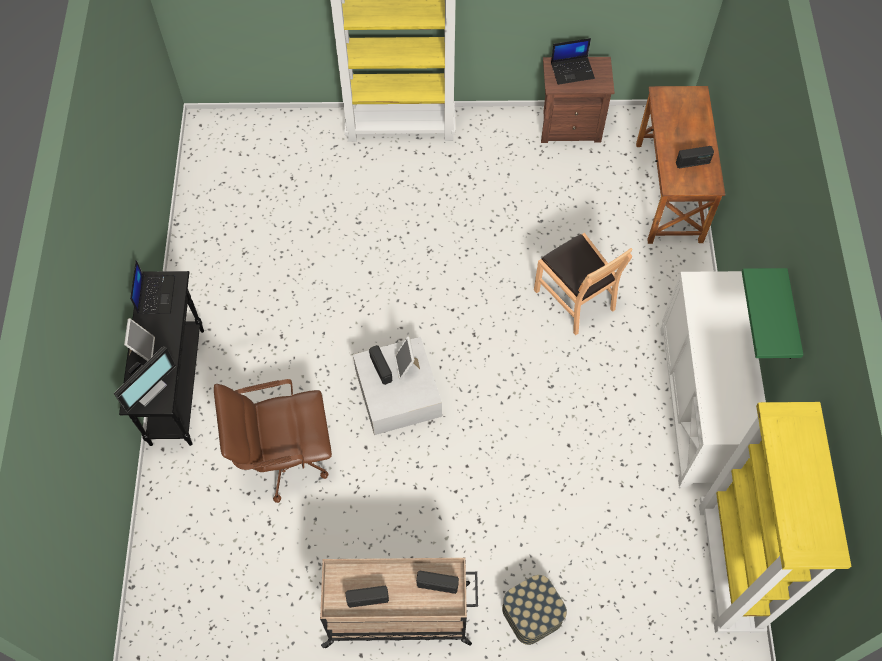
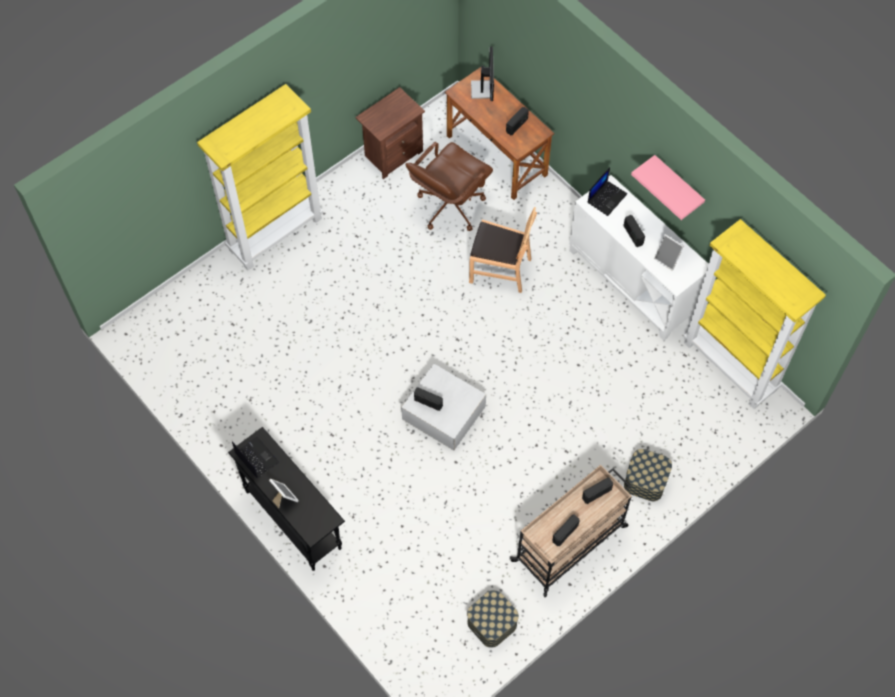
camera: 40 degrees left, 0 degrees up
monitor [114,346,176,413] -> monitor moved to [471,46,494,101]
brown office chair [214,379,332,503] -> brown office chair moved to [405,142,493,231]
picture frame [394,336,420,380] -> picture frame moved to [654,234,684,271]
laptop [551,38,595,85] -> laptop moved to [588,167,627,216]
green shelf [742,268,803,359] -> pink shelf [631,155,705,220]
none -> storage box [467,590,519,648]
none -> radio [623,215,645,247]

